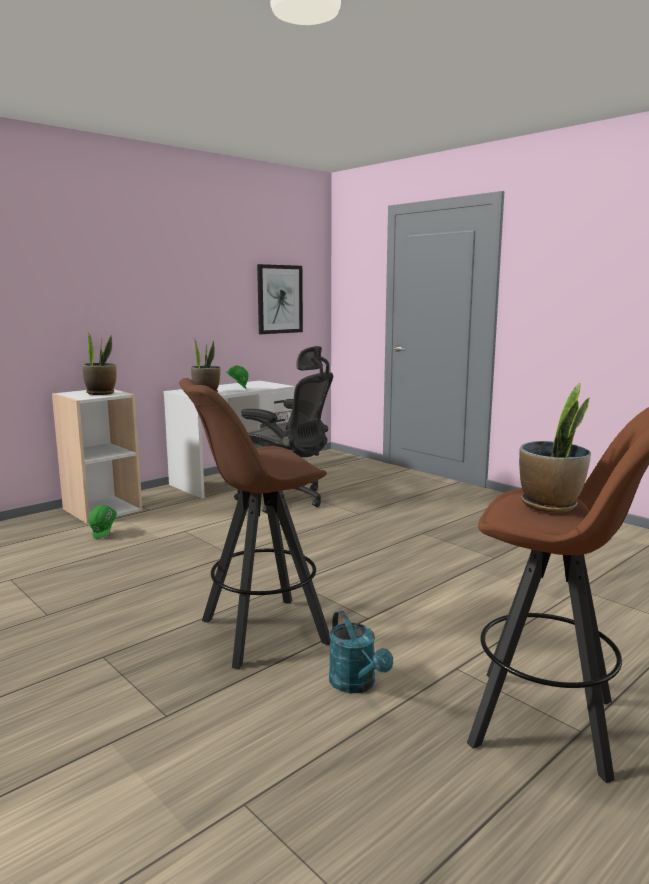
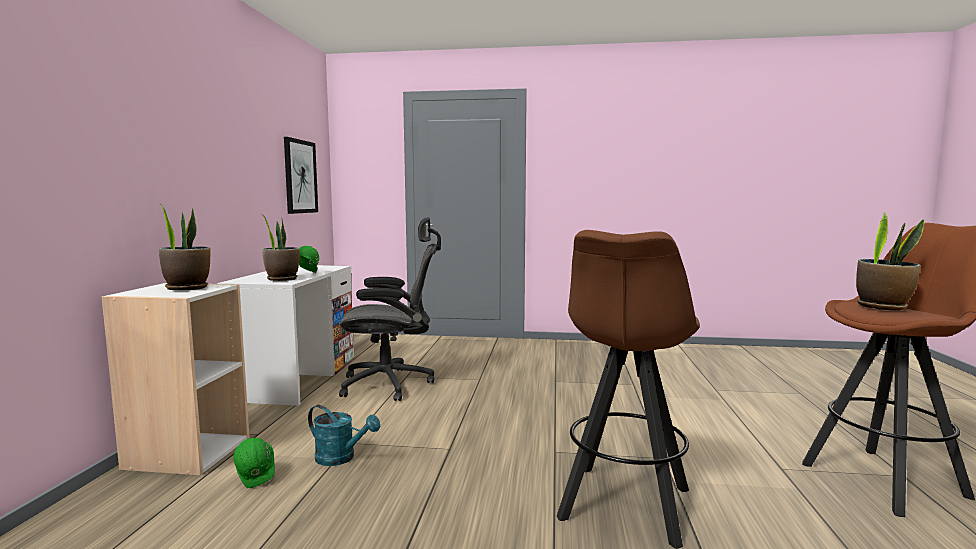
camera: 40 degrees left, 5 degrees down
turquoise watering can [329,610,393,693] -> turquoise watering can moved to [308,405,380,466]

